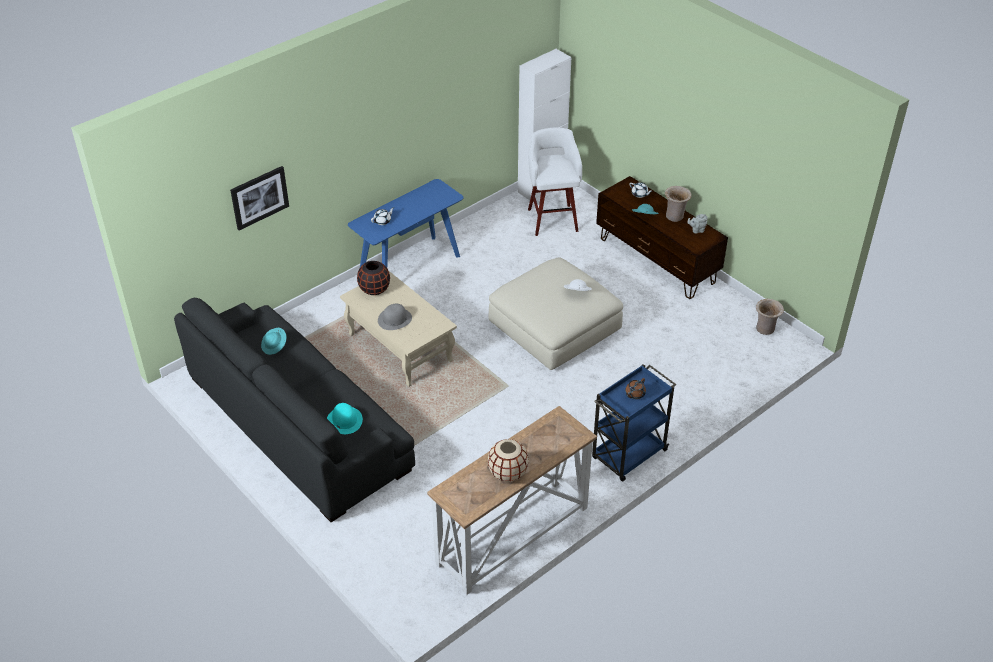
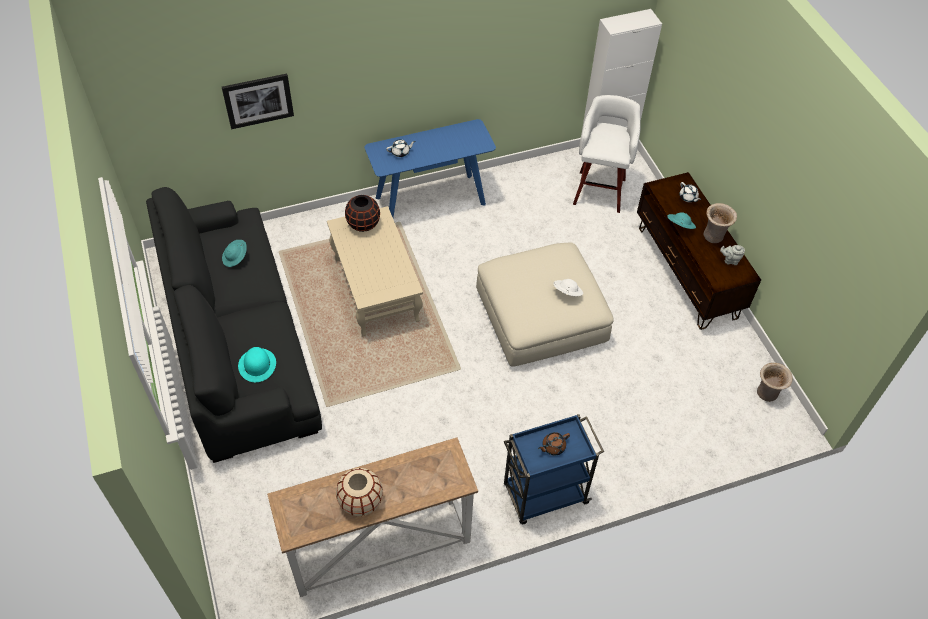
camera: 20 degrees right, 10 degrees up
grey hat [378,304,412,330] -> none

